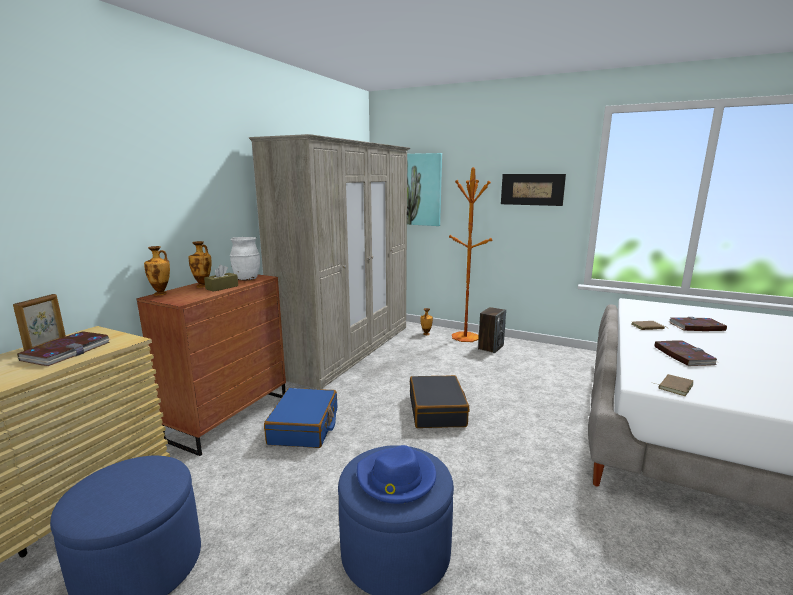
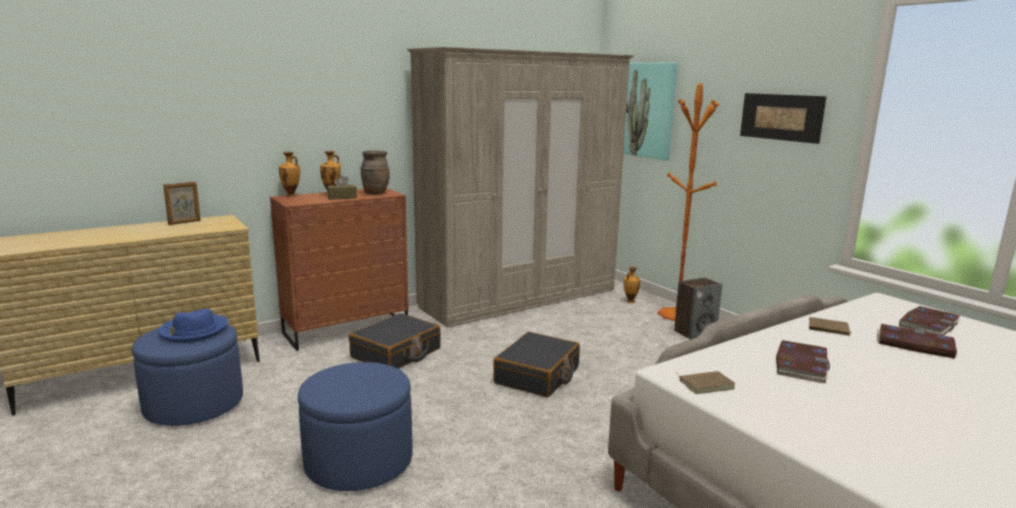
camera: 30 degrees right, 0 degrees up
book [17,331,111,366] -> book moved to [899,306,961,335]
white vase [230,237,260,281] -> brown vase [360,150,390,195]
blue suitcase [264,388,337,448] -> black suitcase [349,313,441,369]
blue hat [357,445,436,504] -> blue hat moved to [158,309,228,342]

